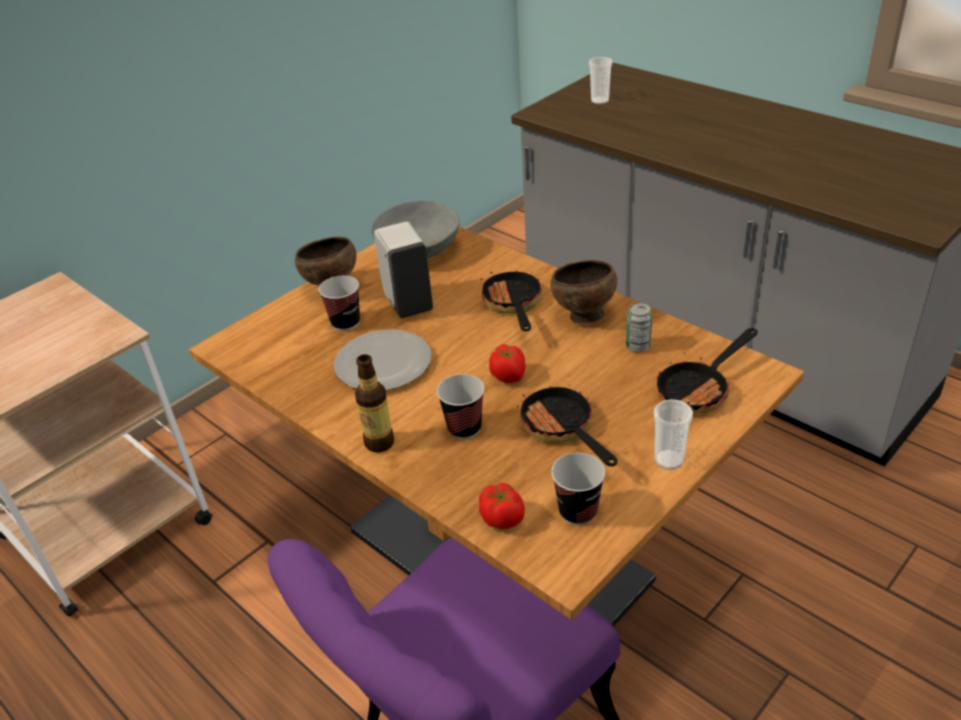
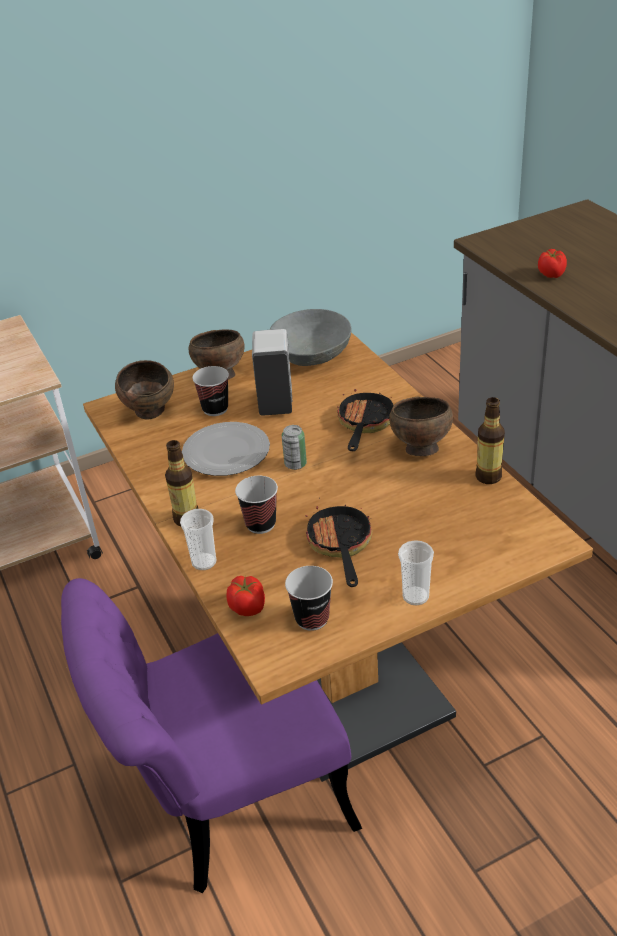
camera: 20 degrees right, 0 degrees up
tomato [489,344,525,383] -> tomato moved to [538,249,567,278]
cup [589,57,612,104] -> cup moved to [180,509,217,570]
can [626,303,652,352] -> can moved to [282,425,307,470]
frying pan [656,328,758,414] -> none
none -> brown bowl [115,360,174,420]
none -> bottle [475,397,505,484]

